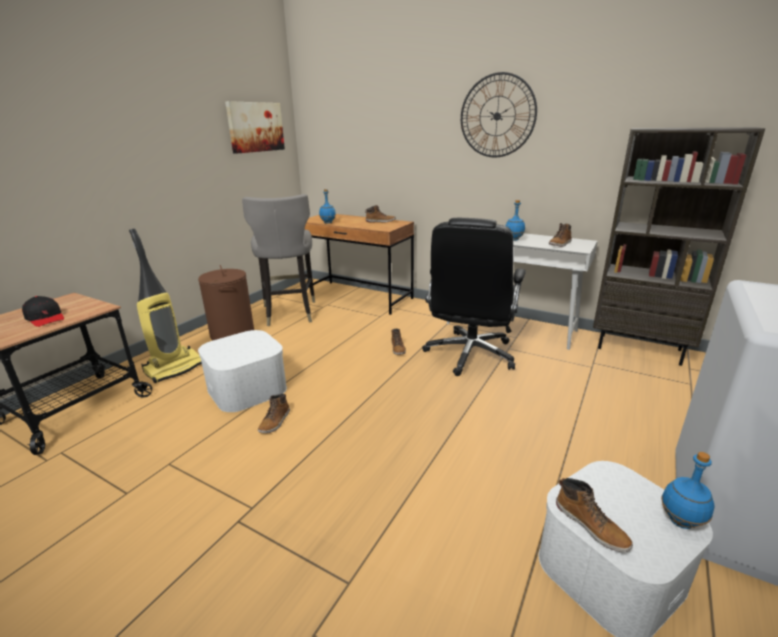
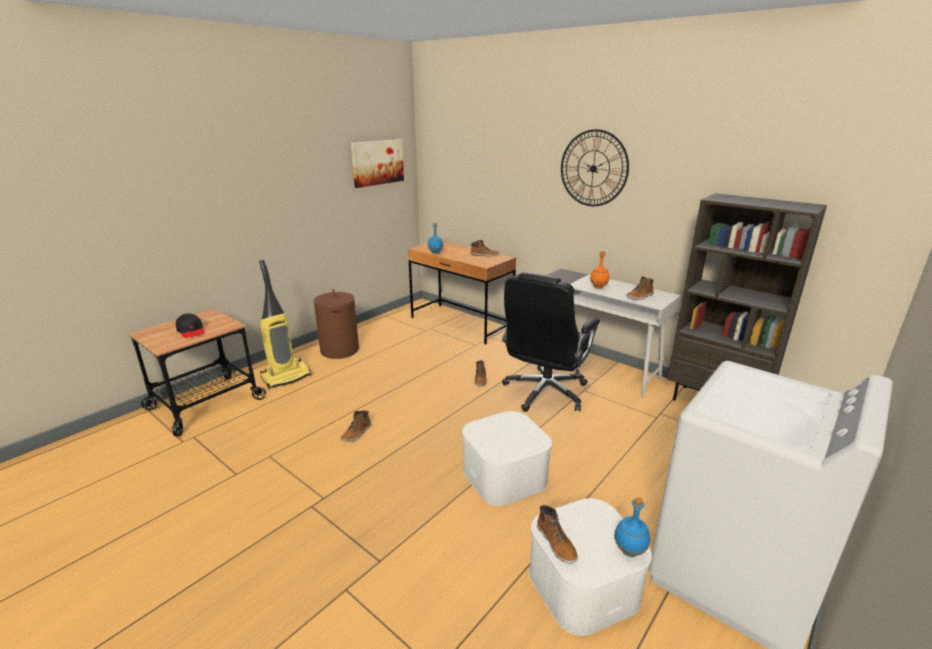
camera: 10 degrees right, 0 degrees up
white storage box [198,330,287,412] -> white storage box moved to [462,411,552,506]
grey stool [242,194,315,326] -> none
blue bottle [506,200,525,241] -> orange bottle [590,251,609,289]

